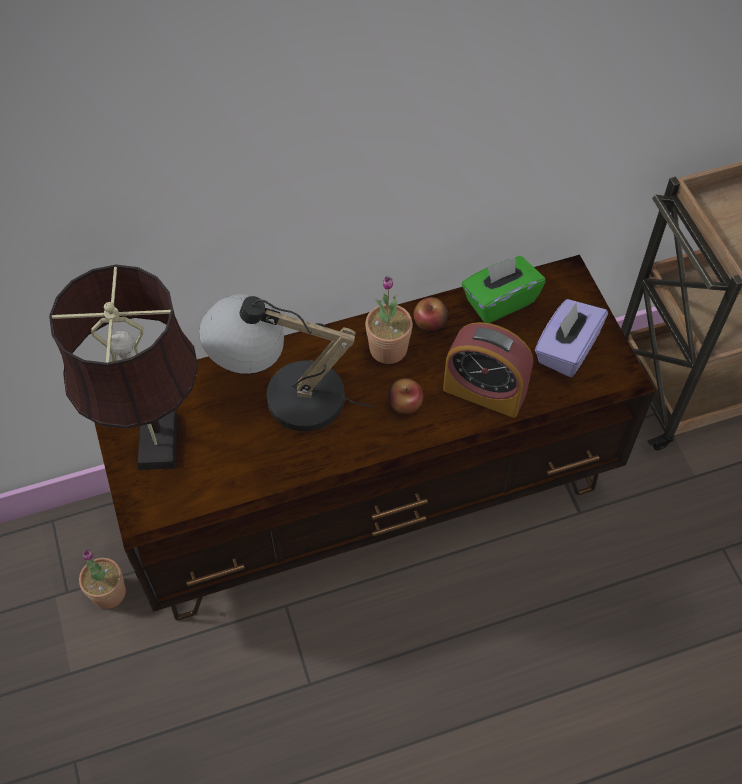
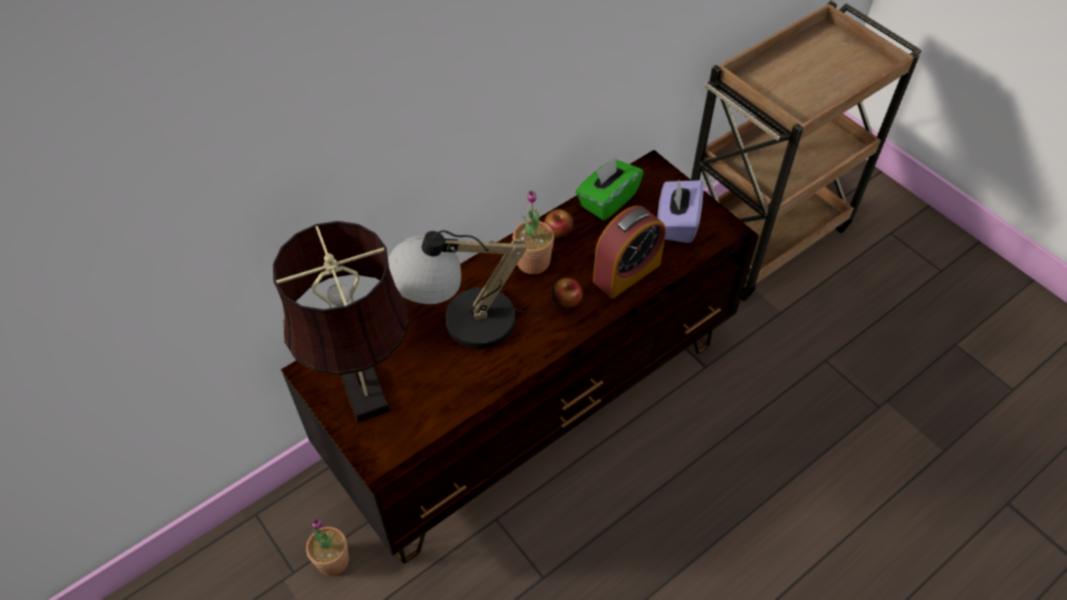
camera: 20 degrees left, 5 degrees down
alarm clock [443,322,533,418] -> alarm clock turned 45 degrees counterclockwise [593,205,666,299]

